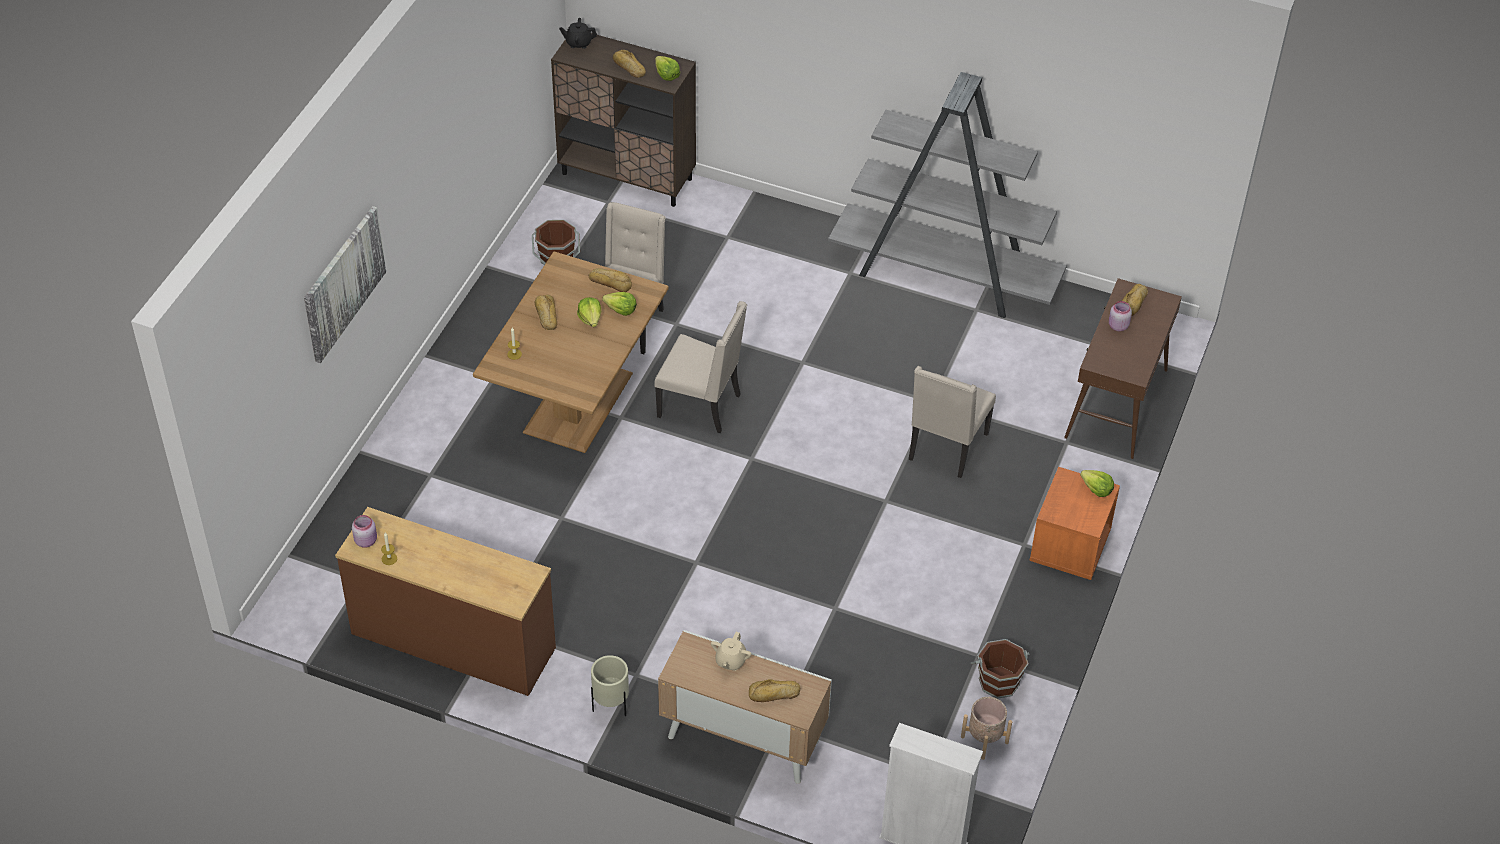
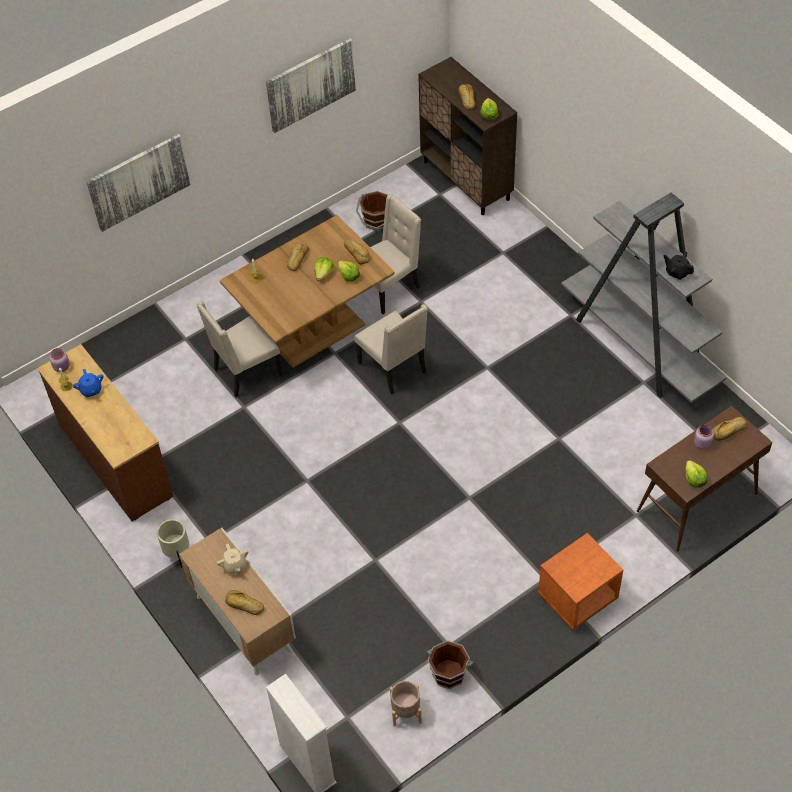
camera: 35 degrees right, 5 degrees up
black teapot [559,18,597,49] -> black teapot moved to [664,252,694,280]
beige teapot [711,632,751,671] -> beige teapot turned 75 degrees counterclockwise [217,544,248,574]
beige chair [909,366,996,478] -> beige chair moved to [196,301,282,397]
lettuce [1080,470,1114,497] -> lettuce moved to [686,460,708,488]
none -> blue teapot [73,369,104,397]
none -> picture [266,38,356,133]

